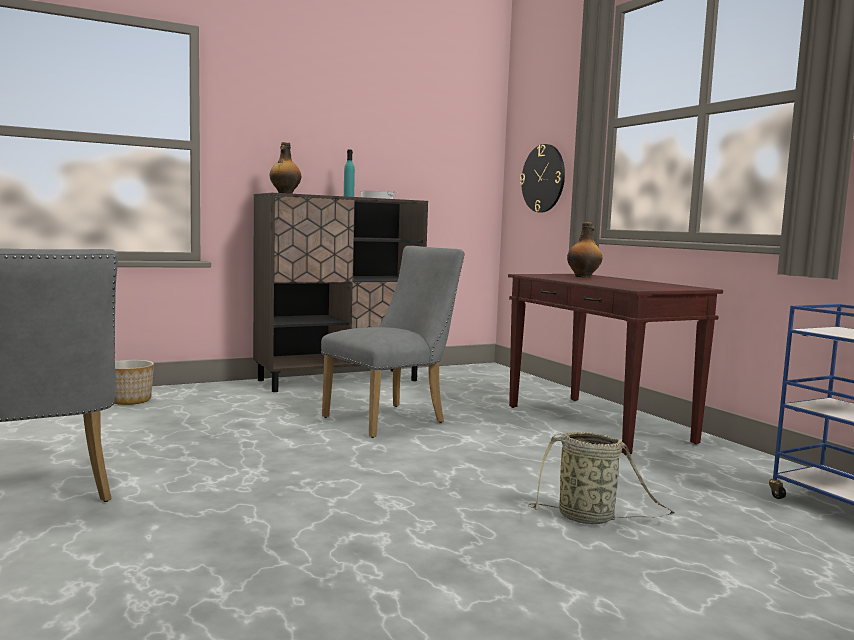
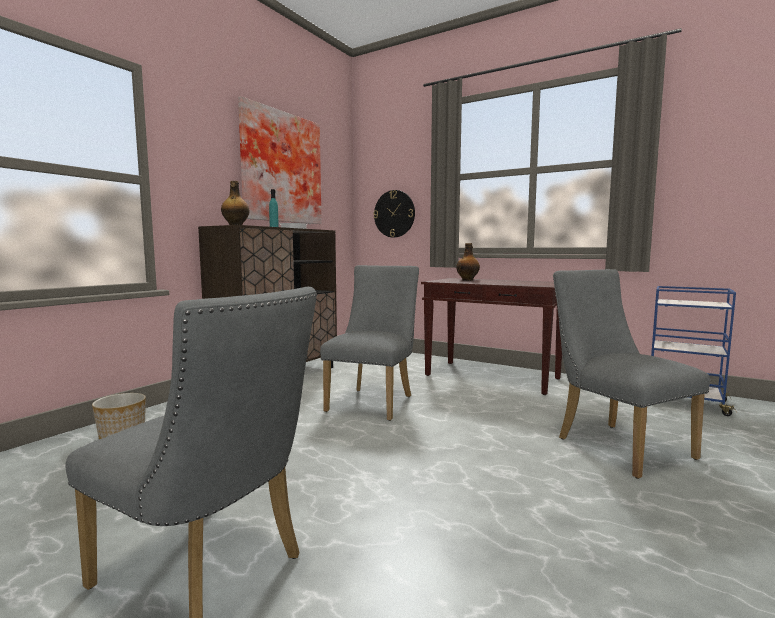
camera: 30 degrees left, 0 degrees up
basket [528,432,675,524] -> grey chair [553,269,710,479]
none -> picture [238,96,322,224]

